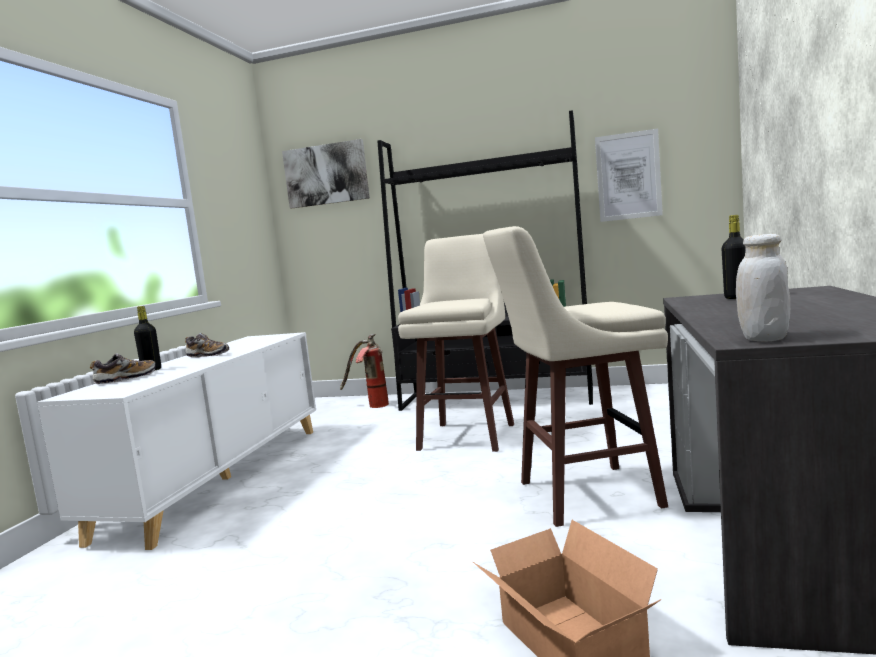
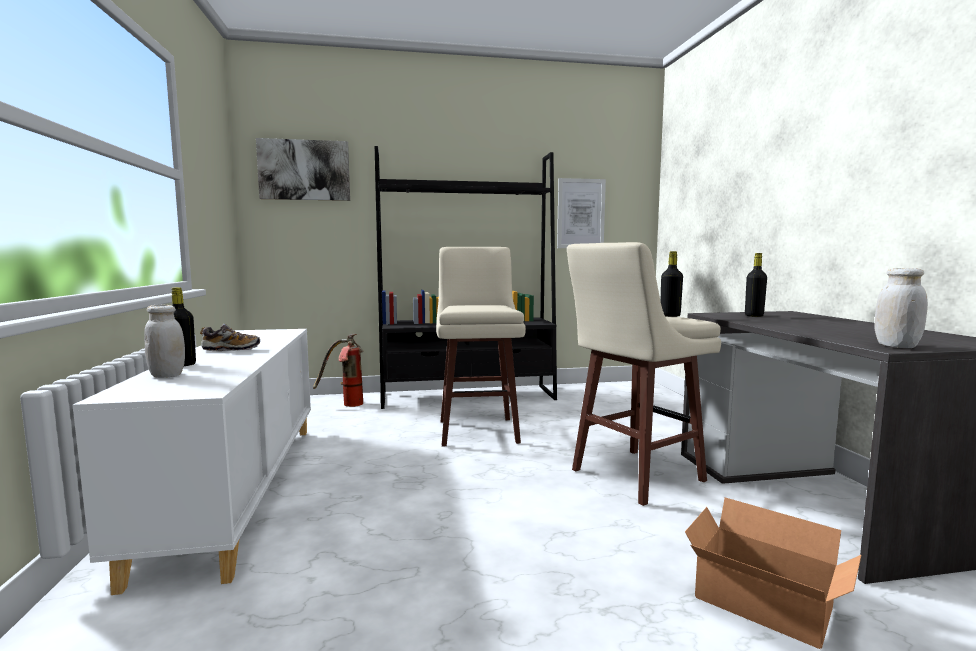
camera: 25 degrees left, 0 degrees up
shoe [90,353,156,384] -> white jar [145,305,185,378]
none -> black bottle [660,251,683,317]

